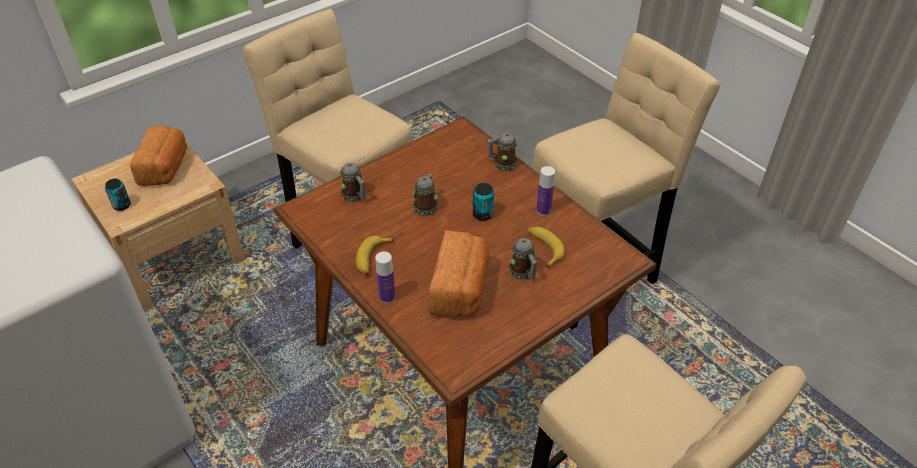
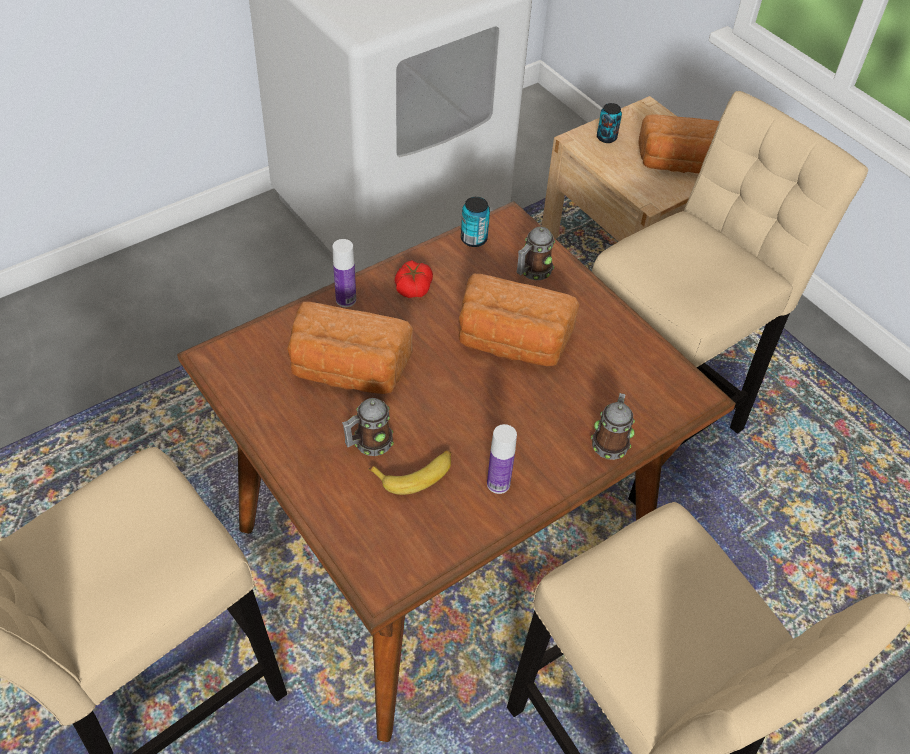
camera: 90 degrees right, 5 degrees up
banana [356,236,394,275] -> tomato [394,260,433,298]
mug [412,173,438,216] -> bread [459,274,579,367]
can [473,183,494,221] -> can moved to [461,197,490,247]

